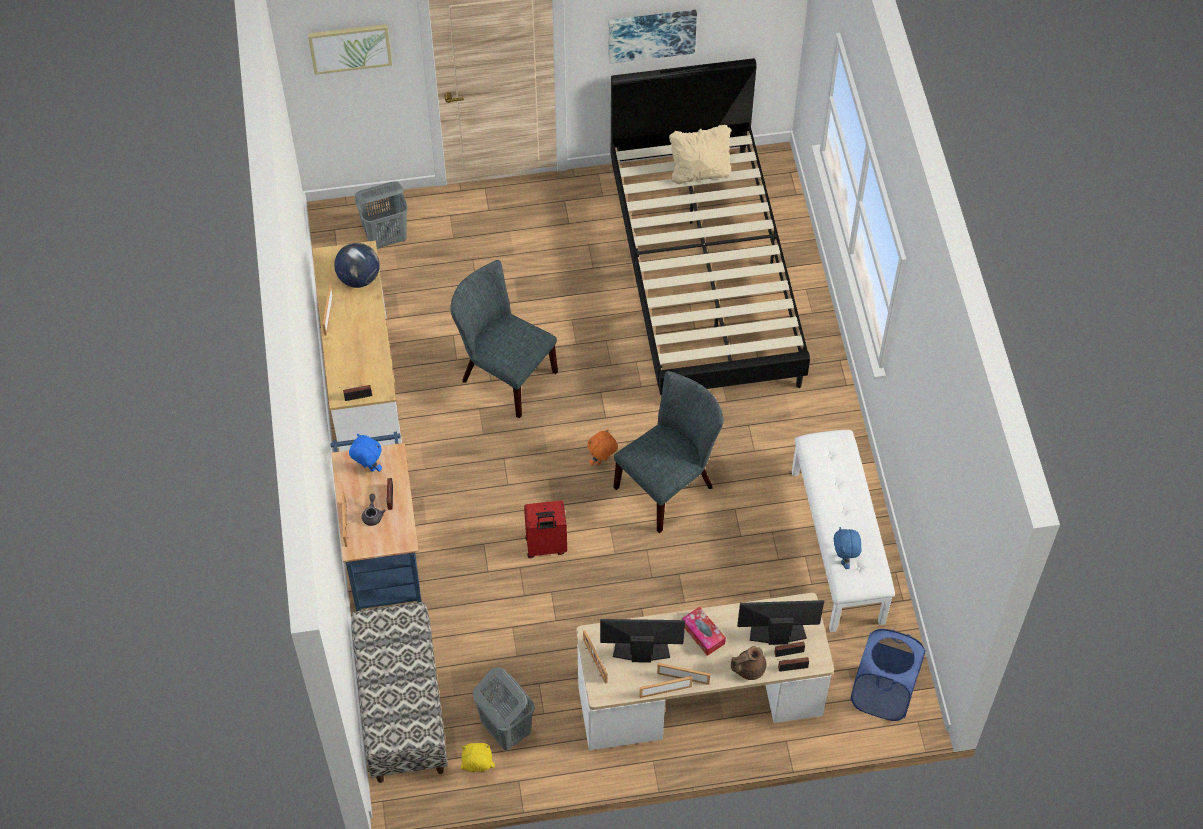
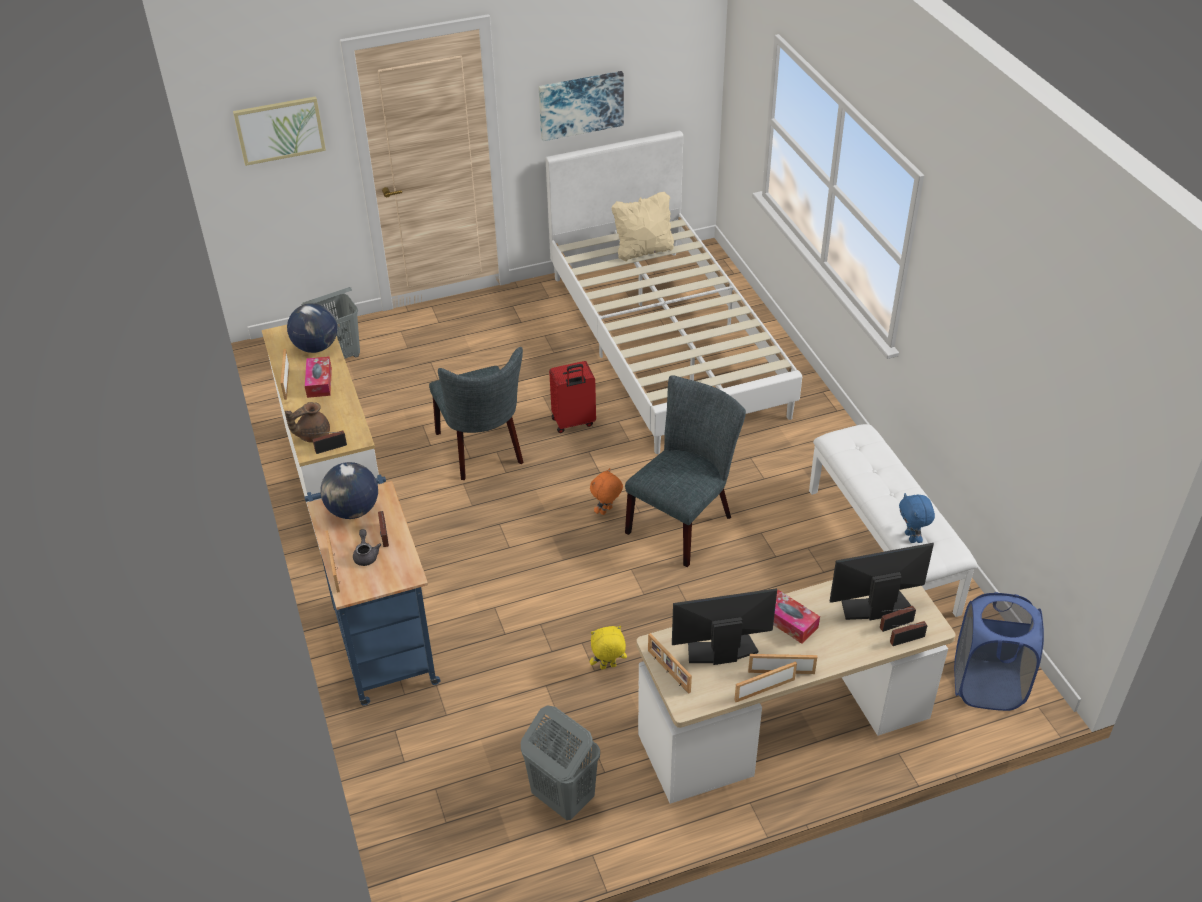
camera: 10 degrees left, 15 degrees down
blue plush toy [349,434,382,472] -> globe [320,462,378,519]
bench [351,602,448,783] -> none
grey chair [451,260,558,419] -> grey chair turned 135 degrees counterclockwise [429,347,523,480]
yellow plush toy [461,743,495,772] -> yellow plush toy moved to [590,626,627,669]
red suitcase [524,500,567,558] -> red suitcase moved to [549,361,596,433]
black bed [611,58,810,397] -> white bed [546,130,802,454]
brown teapot [731,646,767,680] -> brown teapot moved to [285,402,330,443]
none -> tissue box [305,357,332,398]

